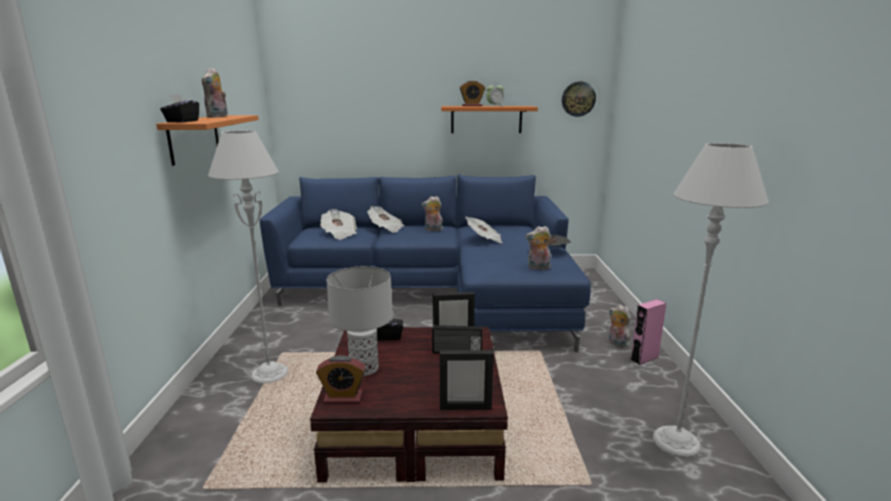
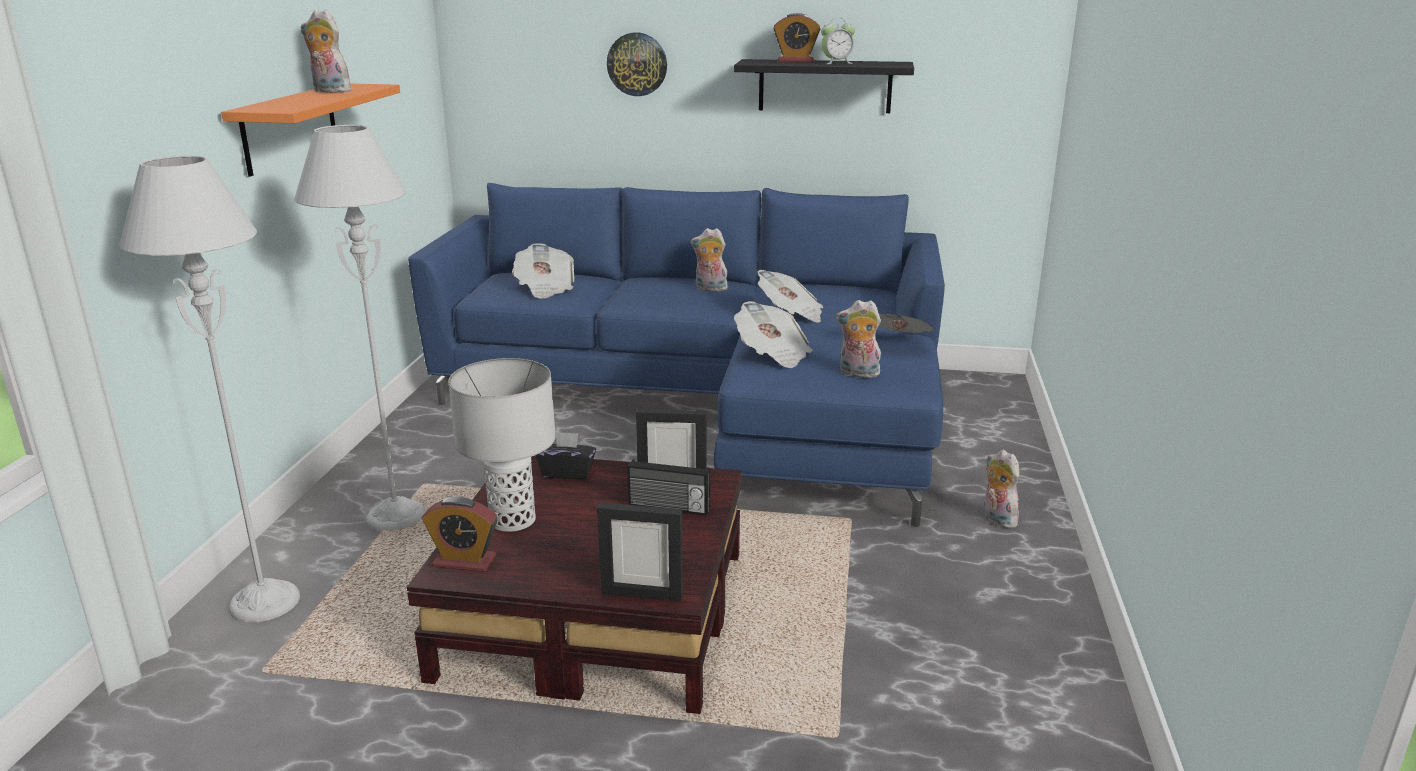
camera: 10 degrees right, 5 degrees up
black tissue box [160,94,199,122] -> none
plush toy [202,68,228,118] -> plush toy turned 90 degrees clockwise [301,9,353,93]
newspaper [367,206,404,233] -> newspaper moved to [734,301,812,368]
orange shelf [441,106,538,133] -> black shelf [734,59,914,113]
wall clock [562,82,596,117] -> wall clock moved to [607,32,667,96]
pink speaker [631,299,667,365] -> none
grey floor lamp [653,143,769,458] -> grey floor lamp moved to [119,155,300,622]

